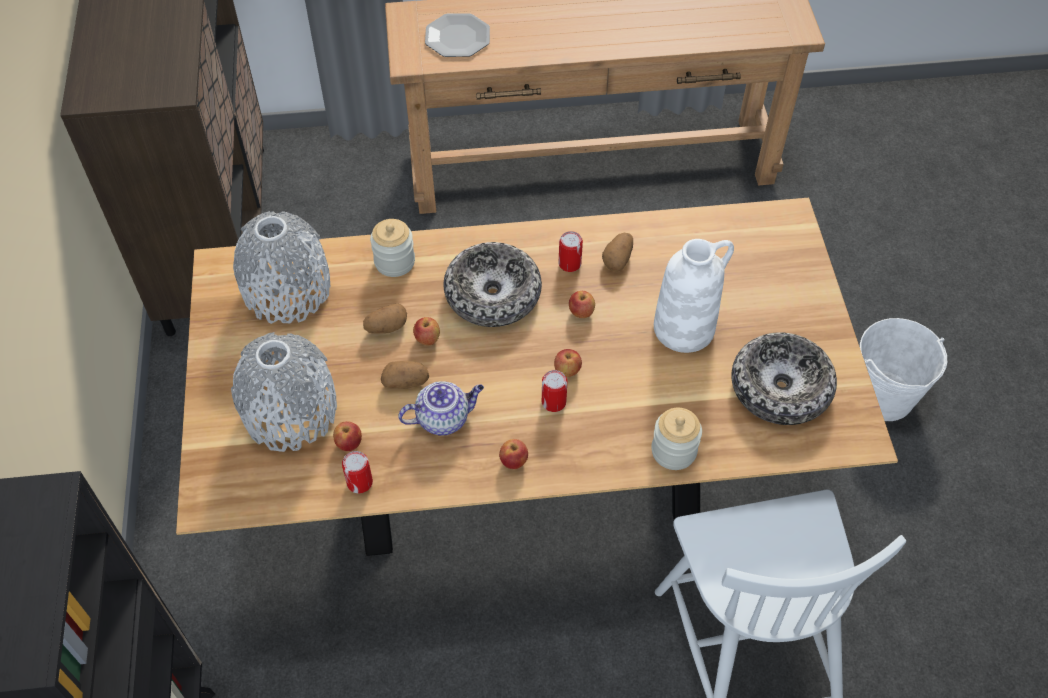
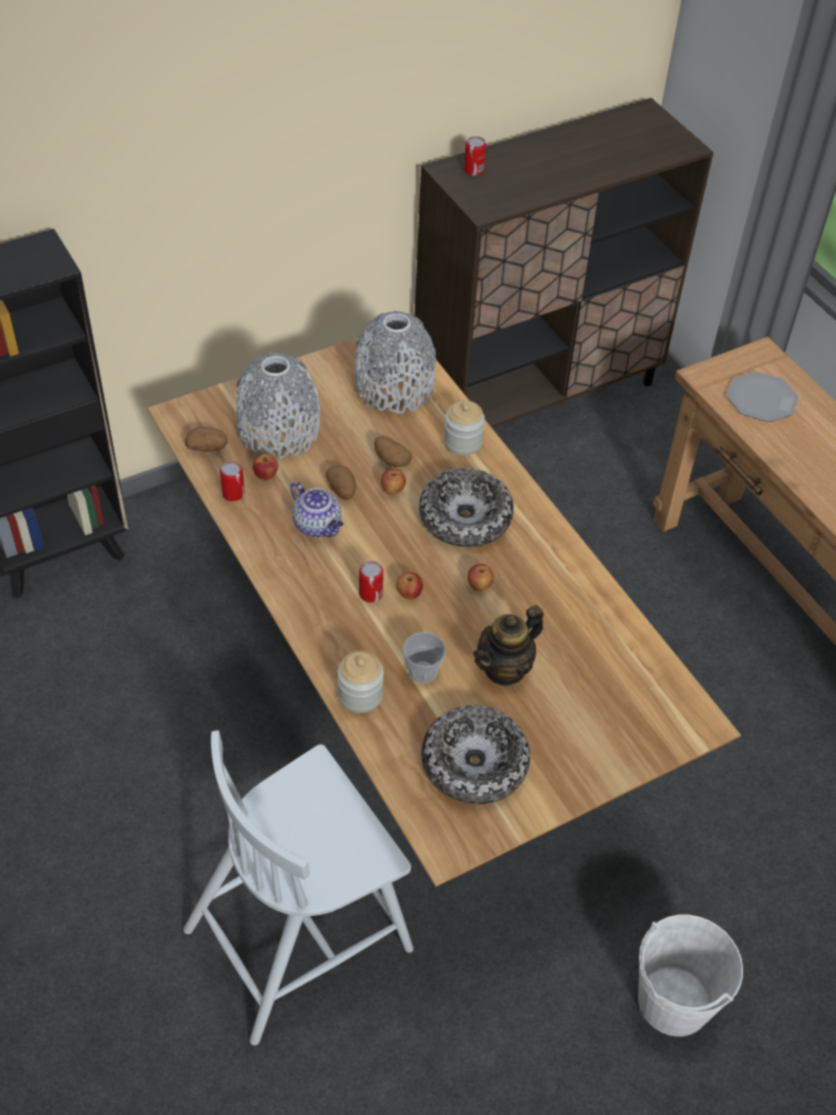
camera: 65 degrees right, 5 degrees down
apple [499,439,528,469] -> none
can [559,231,583,272] -> can moved to [464,136,486,176]
potato [602,233,633,272] -> potato moved to [185,427,228,452]
white vase [654,239,734,353] -> teapot [473,605,544,687]
none -> cup [403,632,446,683]

